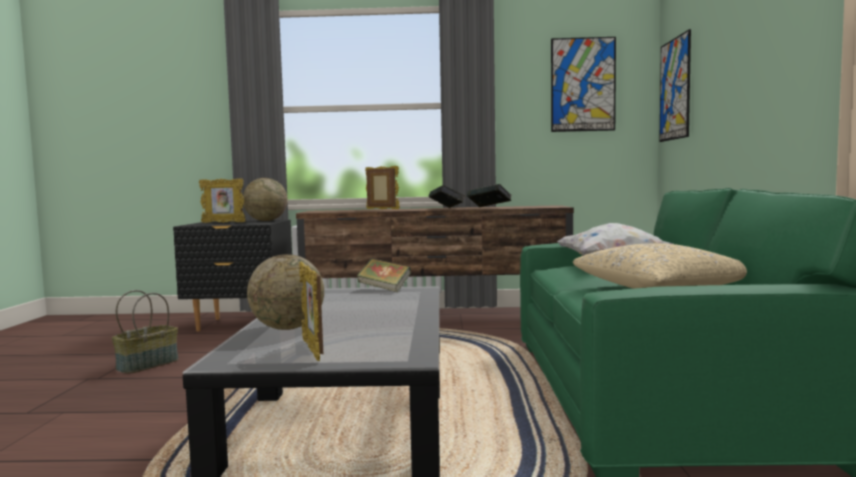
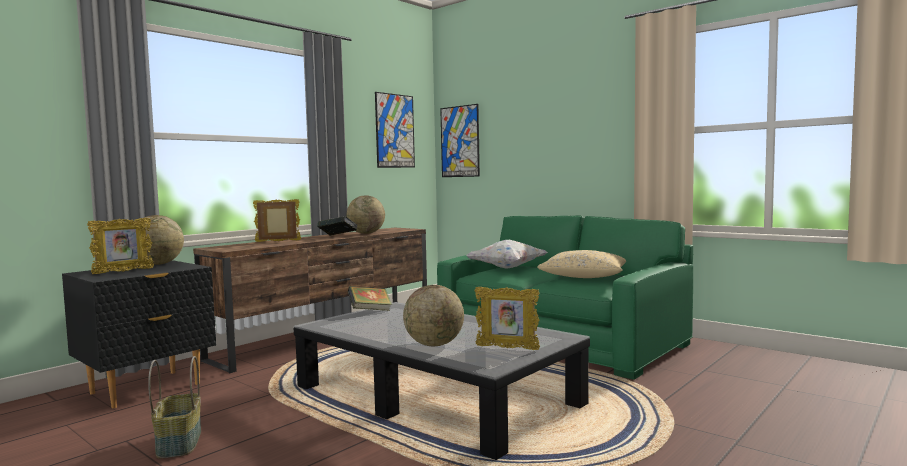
camera: 50 degrees left, 0 degrees up
book [467,184,511,207] -> globe [347,195,385,234]

